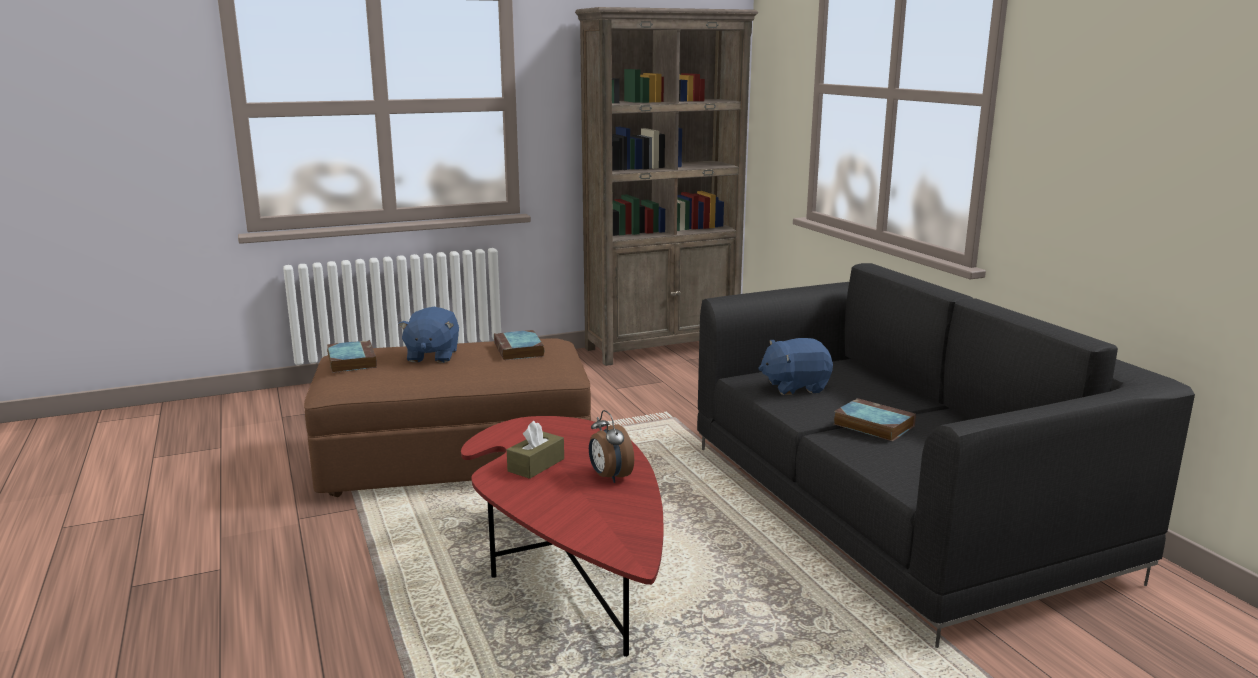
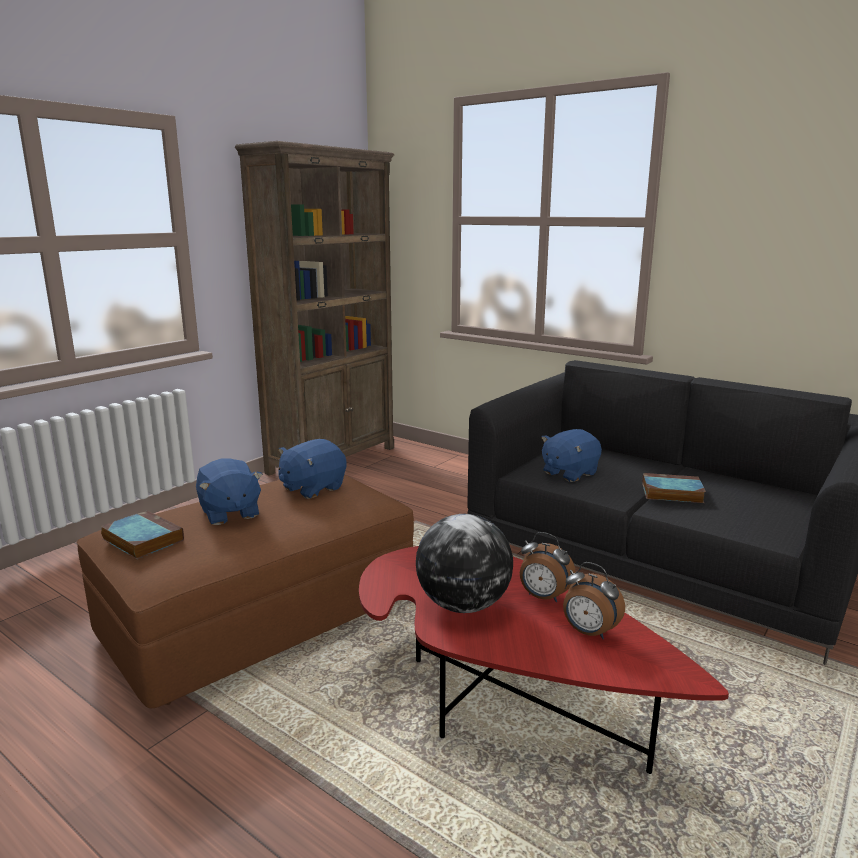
camera: 30 degrees left, 0 degrees up
book [494,330,544,360] -> blue plush toy [278,439,346,499]
brown tissue box [507,421,564,479] -> globe [416,514,513,613]
none -> alarm clock [563,562,625,639]

